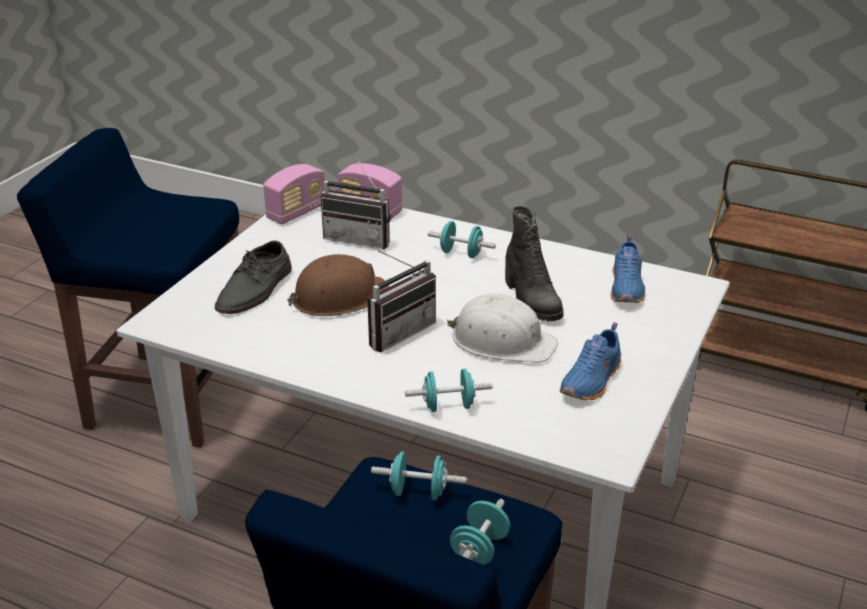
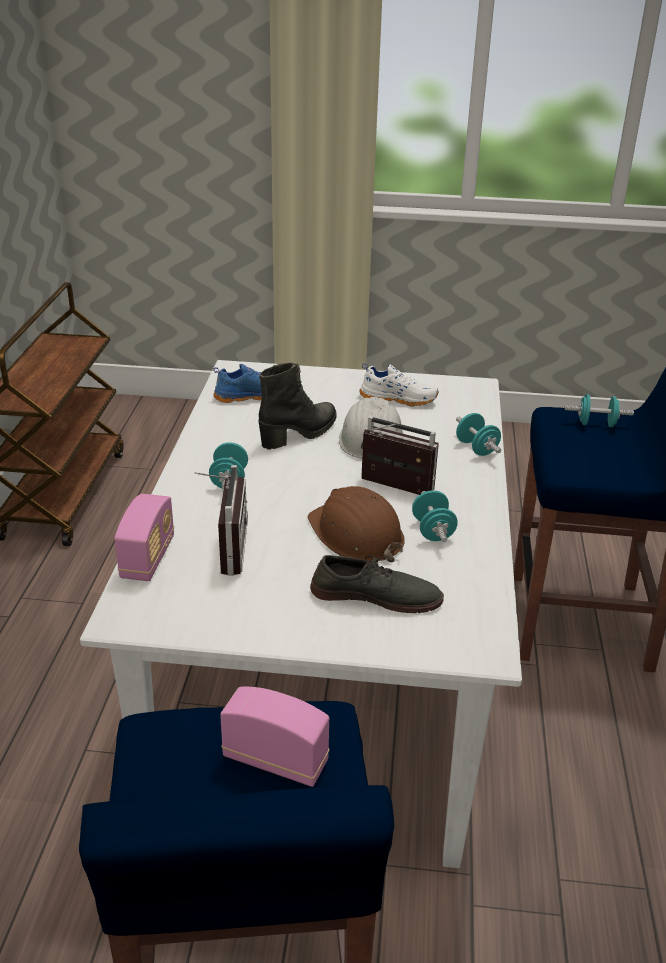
camera: 110 degrees left, 0 degrees up
radio [263,164,325,225] -> radio moved to [220,687,329,787]
turquoise dumbbell [371,452,467,500] -> turquoise dumbbell moved to [412,490,457,542]
blue shoe [560,322,621,400] -> white shoe [359,363,439,406]

